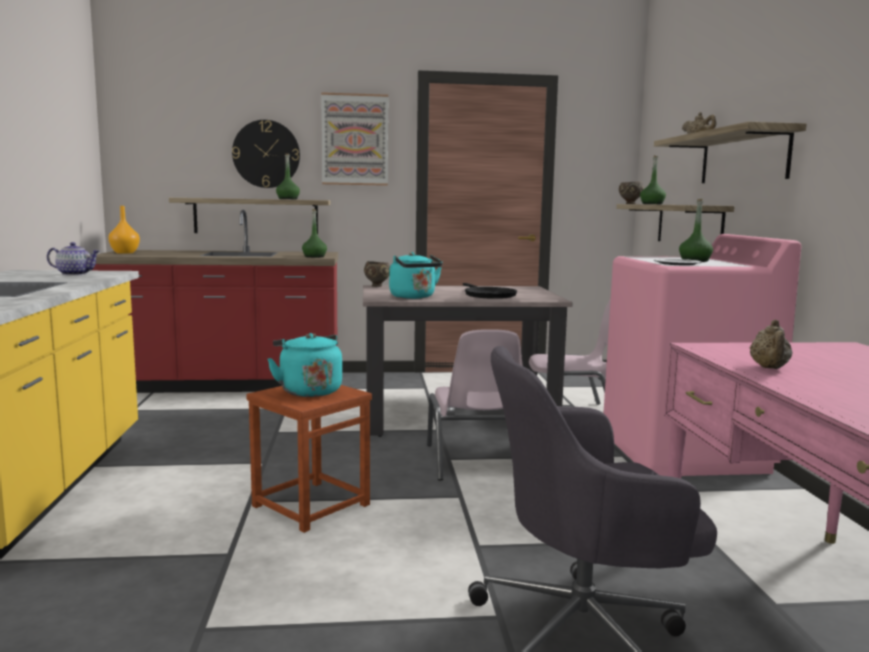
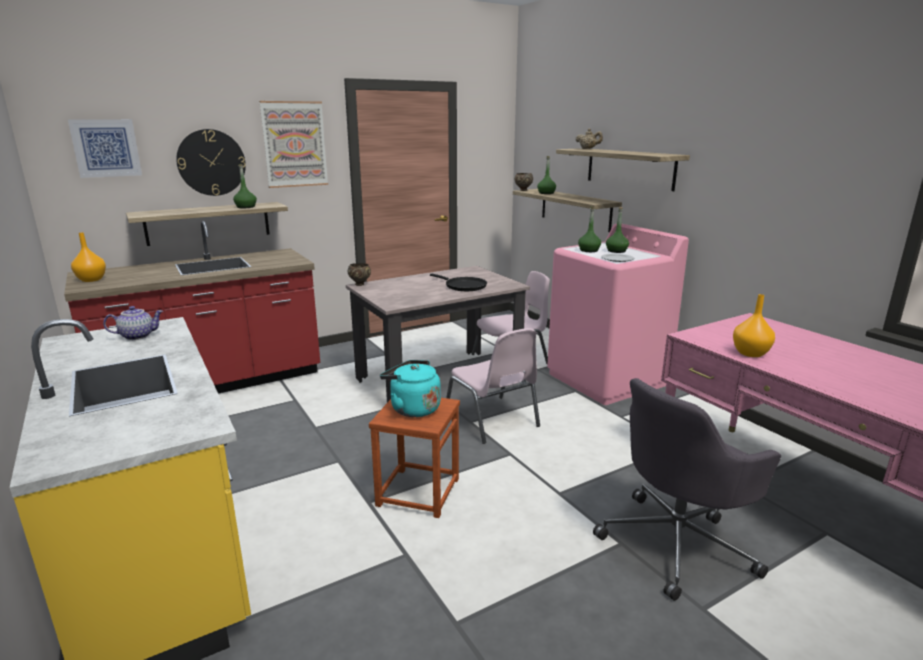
camera: 25 degrees left, 10 degrees up
green bottle [302,209,327,258] -> green bottle moved to [578,207,601,252]
turquoise kettle [389,252,443,299] -> none
beige teapot [749,320,792,369] -> orange vase [733,294,775,357]
none -> picture [68,119,142,178]

